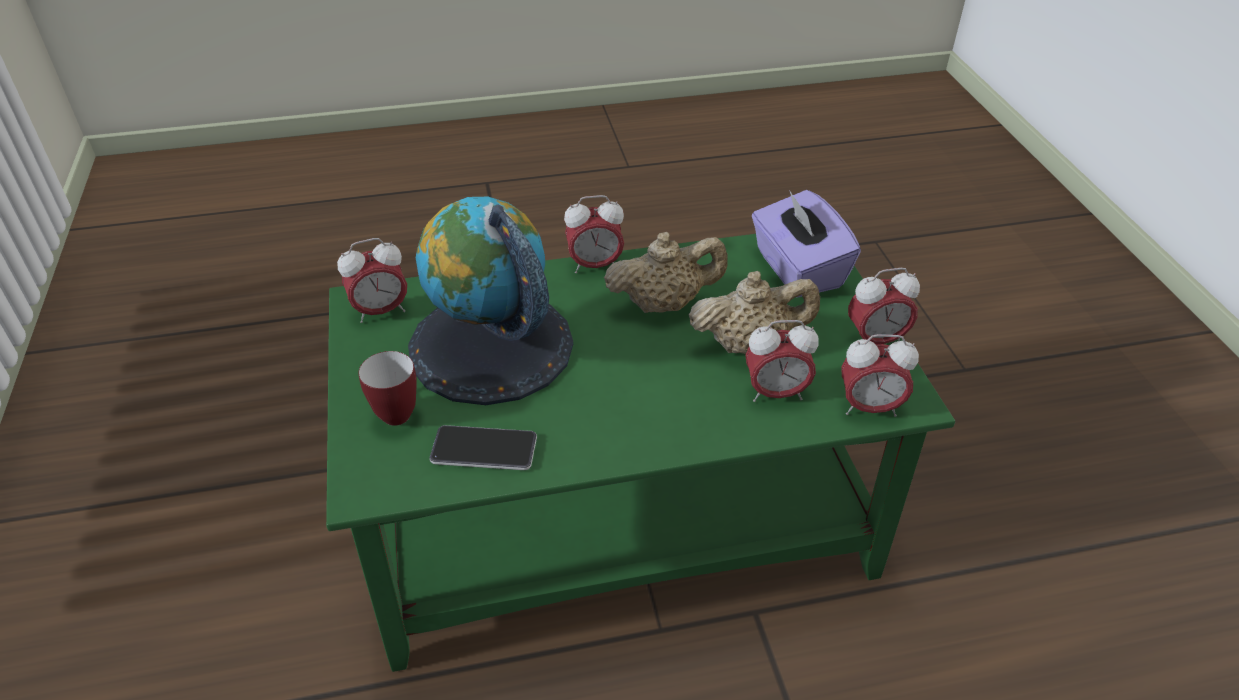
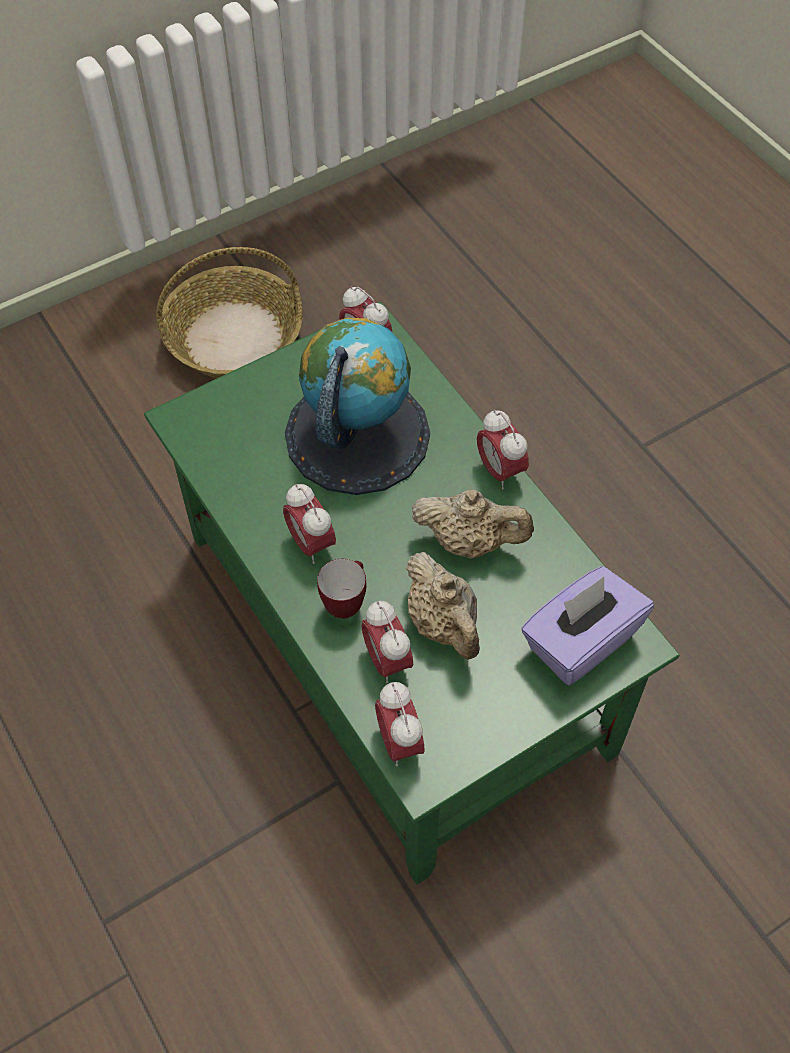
camera: 70 degrees right, 15 degrees up
mug [358,351,417,426] -> mug moved to [317,559,366,619]
phone [429,425,537,470] -> none
beige teapot [604,232,728,313] -> beige teapot turned 45 degrees counterclockwise [412,490,534,559]
alarm clock [848,268,920,344] -> alarm clock moved to [283,484,336,564]
none -> basket [156,247,303,378]

